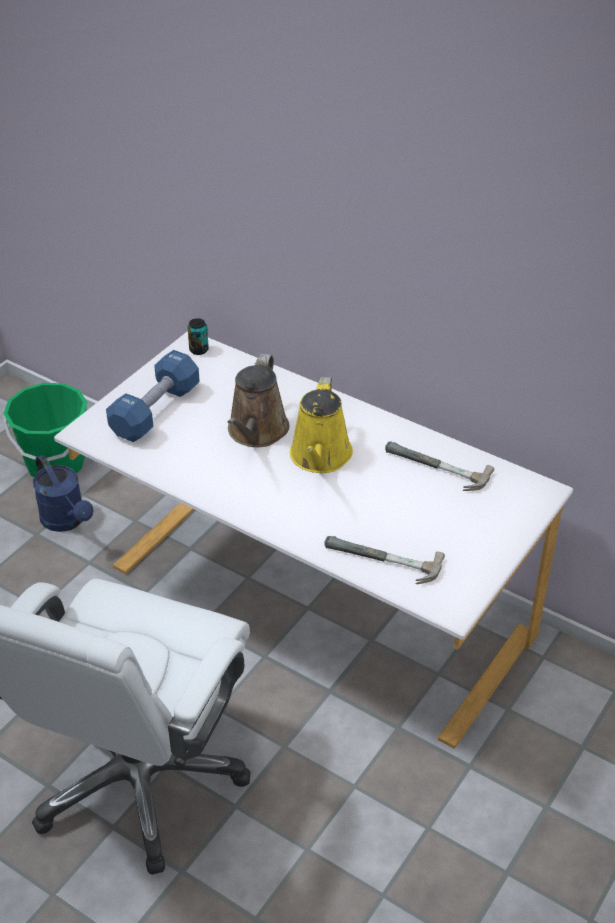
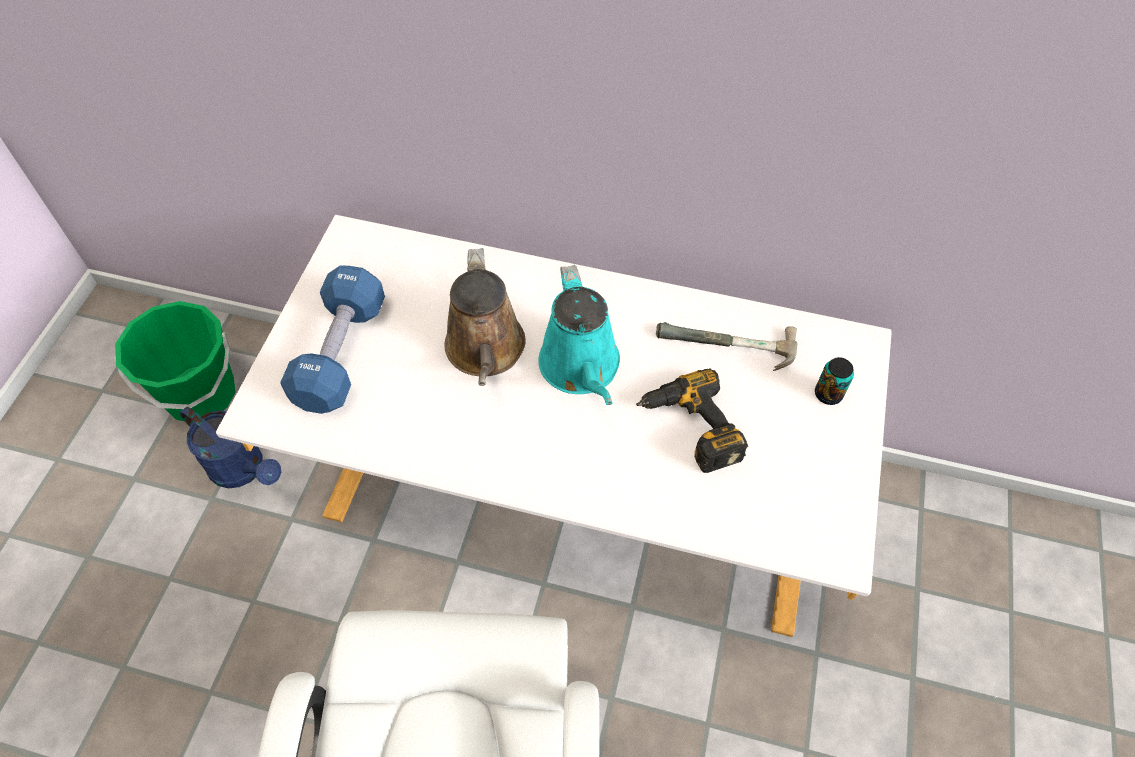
camera: 20 degrees left, 15 degrees up
can [188,318,209,355] -> can moved to [815,357,854,405]
yellow watering can [290,377,353,473] -> turquoise watering can [538,265,620,405]
hammer [325,536,445,584] -> none
none -> power drill [636,368,748,473]

